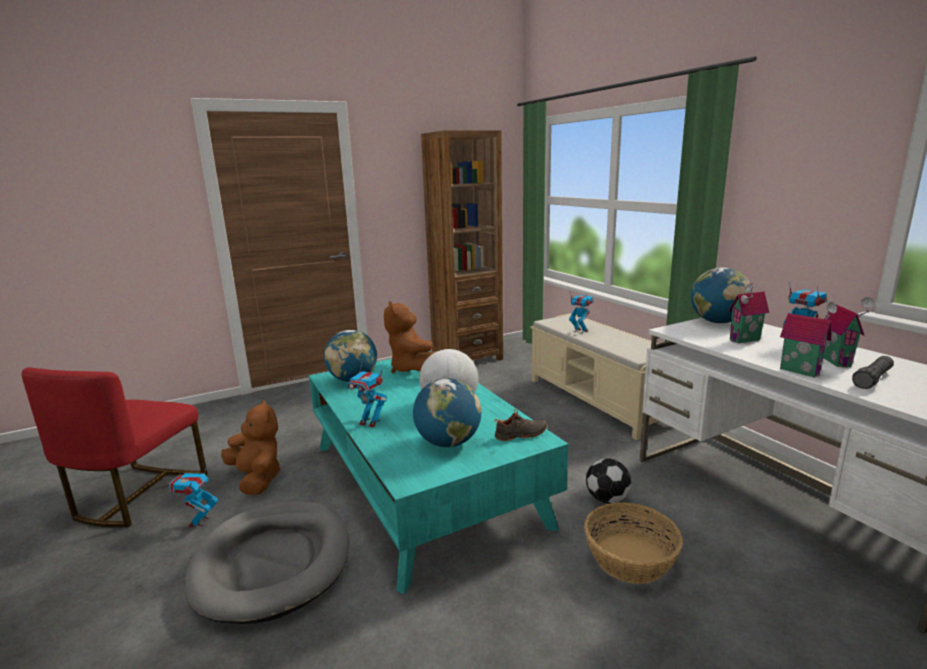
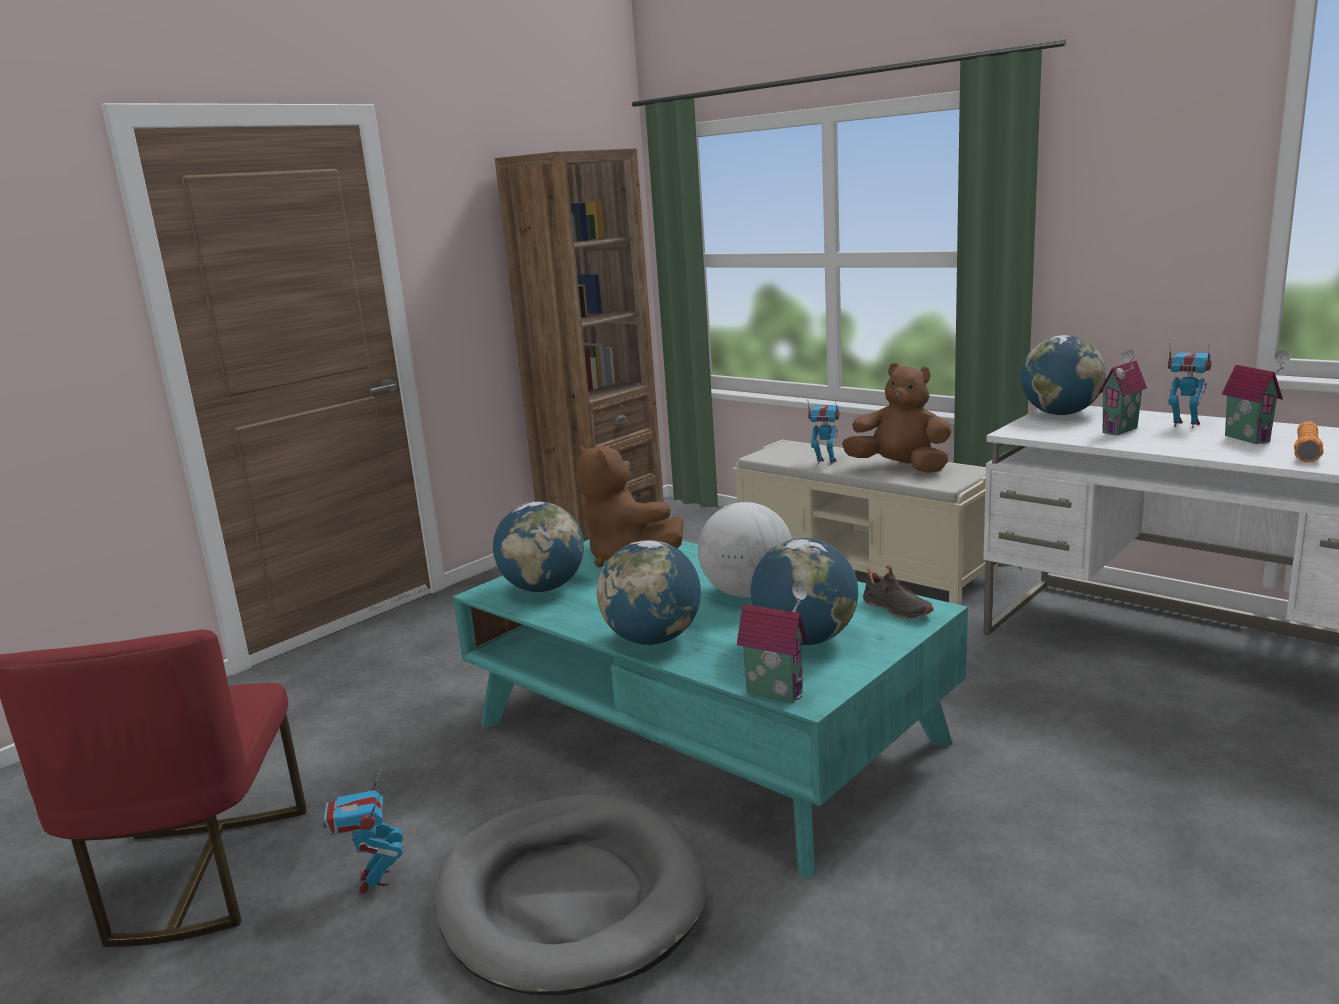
camera: 20 degrees left, 0 degrees up
brown plush toy [221,400,281,495] -> brown plush toy moved to [842,363,952,473]
toy robot [347,359,387,427] -> globe [597,540,701,645]
black shoe [494,409,547,441] -> black shoe turned 90 degrees clockwise [863,565,934,619]
basket [584,502,683,584] -> none
football [586,458,631,504] -> none
toy house [780,302,838,377] -> toy house moved to [737,581,808,703]
black flashlight [852,356,894,389] -> orange flashlight [1294,421,1324,462]

